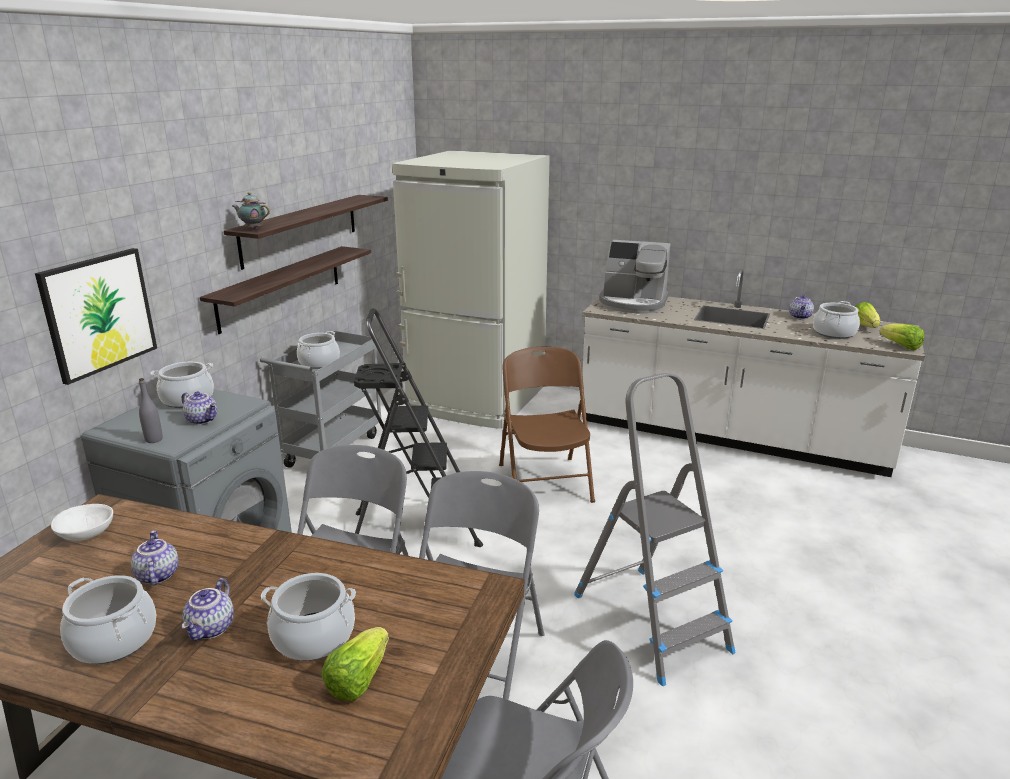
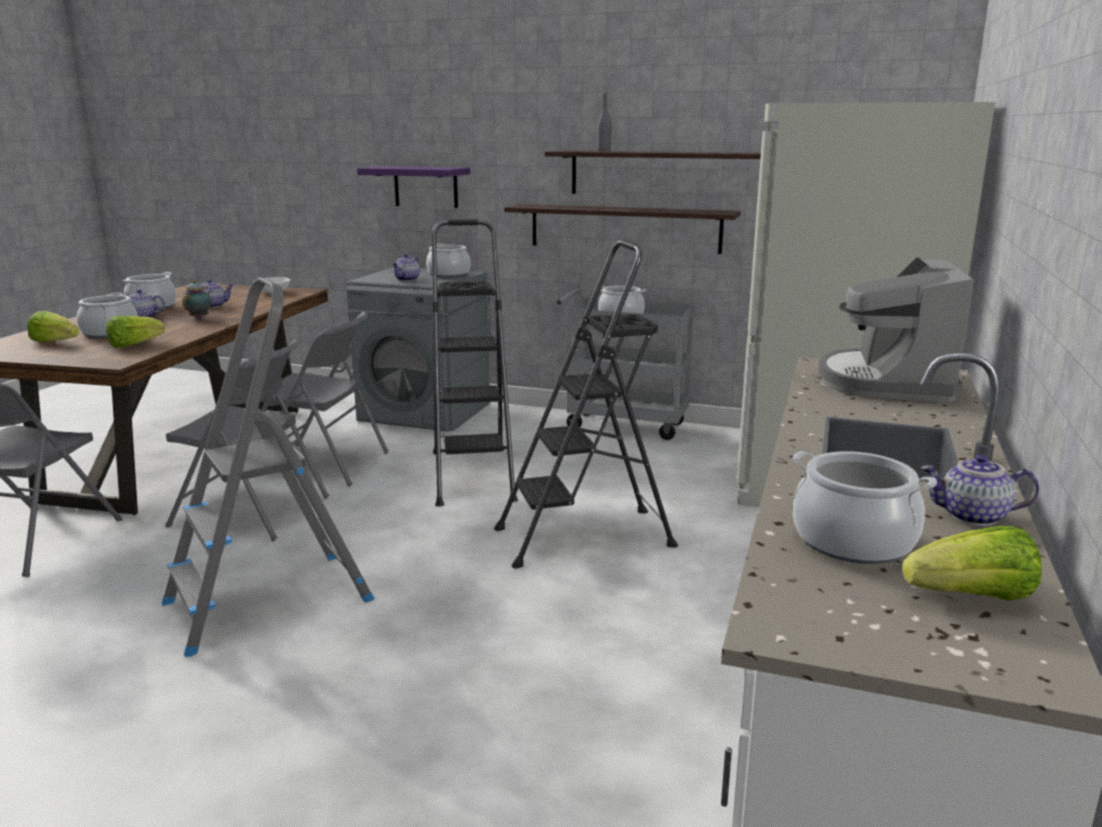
camera: 85 degrees right, 5 degrees down
picture [35,248,157,385] -> purple shelf [357,166,470,208]
grey bottle [139,378,163,443] -> grey bottle moved to [597,94,611,151]
teapot [232,192,270,230] -> teapot moved to [182,280,212,319]
brown chair [499,347,595,503] -> step ladder [494,240,678,569]
lettuce [880,324,924,350] -> lettuce moved to [106,316,165,348]

